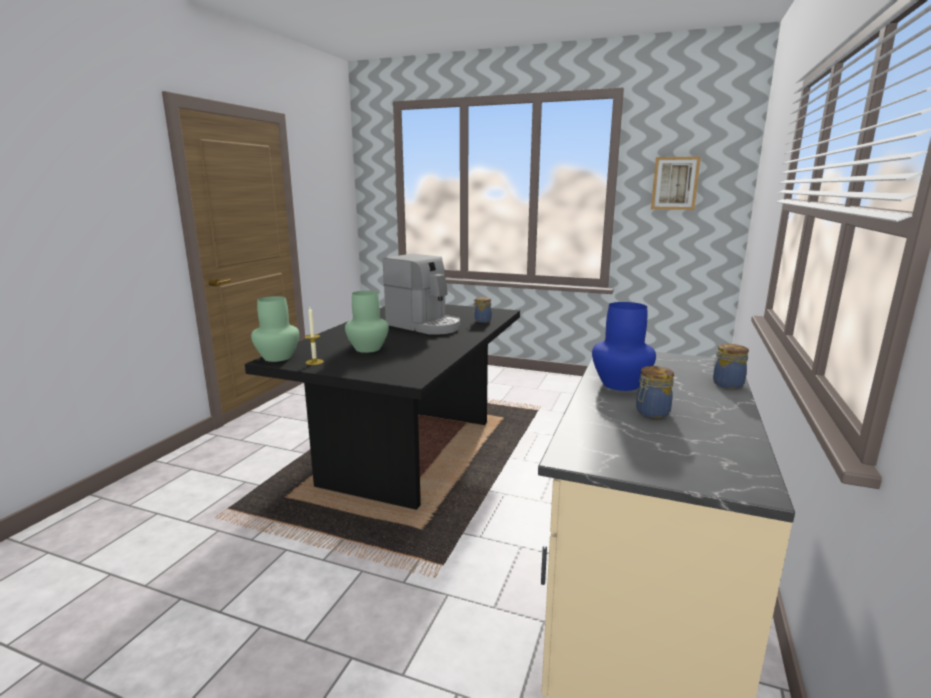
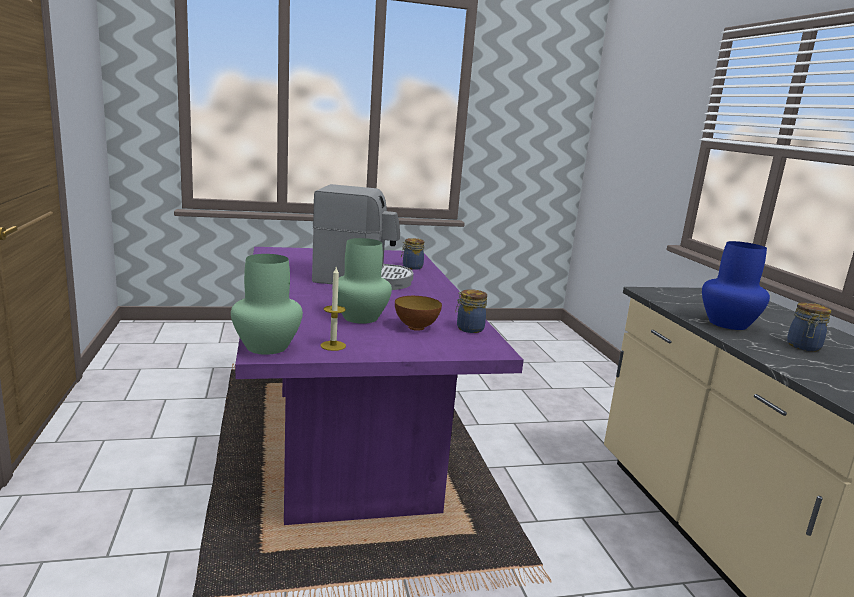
camera: 35 degrees left, 0 degrees up
black dining table [245,304,520,510] -> purple dining table [235,247,524,525]
picture [651,156,701,210] -> none
jar [713,344,749,389] -> jar moved to [455,289,487,333]
none -> bowl [395,296,442,331]

